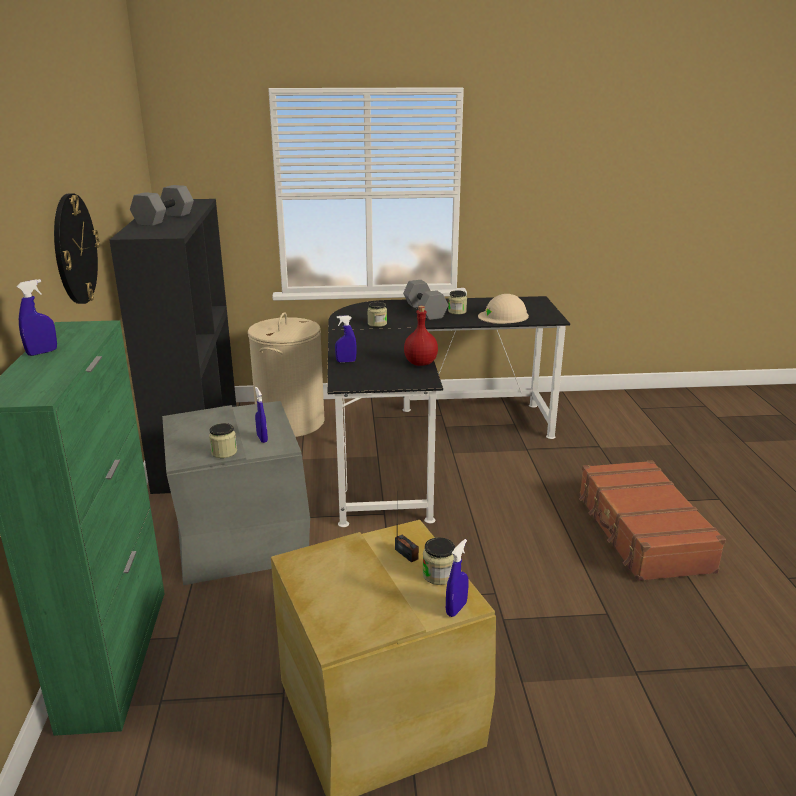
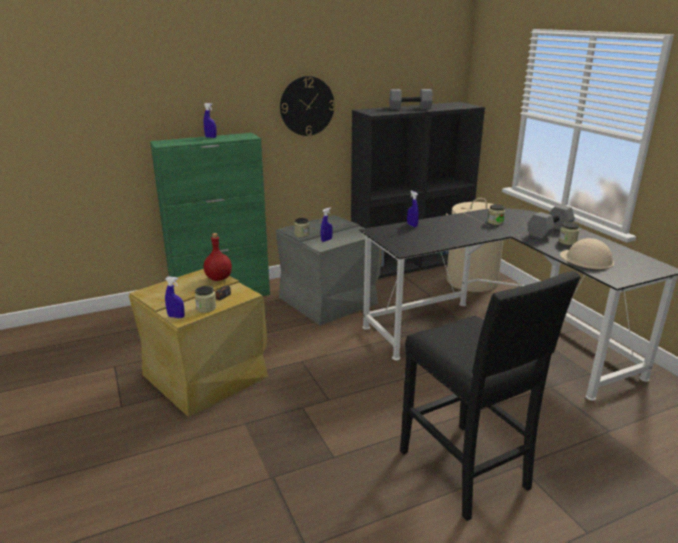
camera: 70 degrees right, 0 degrees up
red bottle [404,306,438,366] -> red bottle moved to [204,233,232,281]
brown suitcase [579,460,726,581] -> black stool [400,271,581,521]

